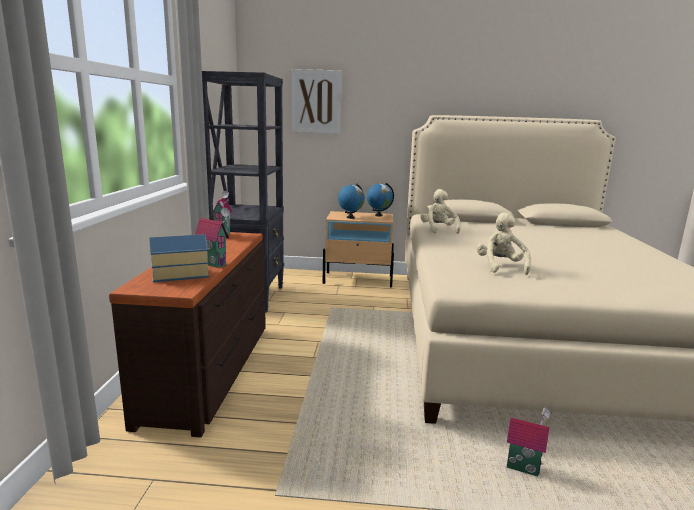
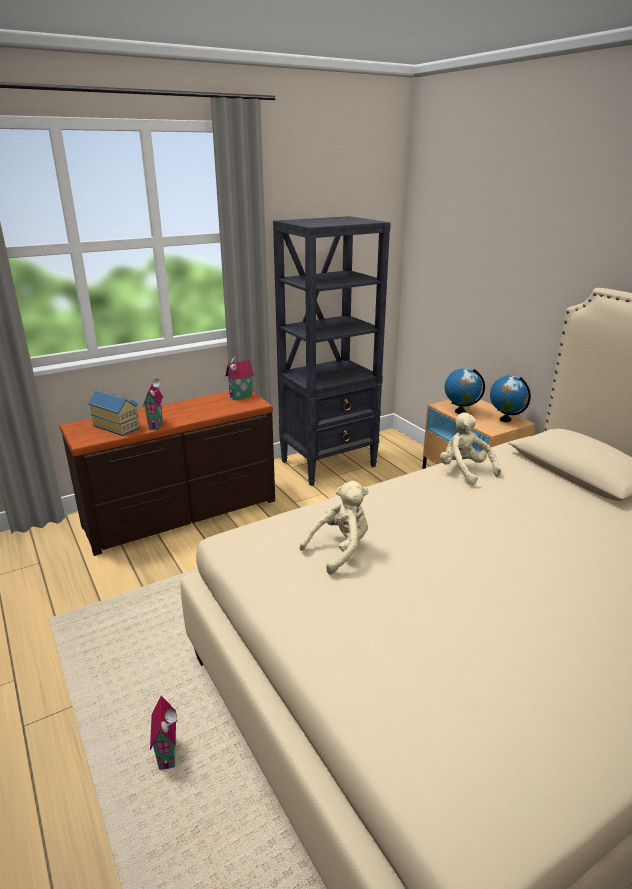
camera: 55 degrees right, 10 degrees up
picture [291,69,342,134] -> none
beige plush toy [420,189,461,234] -> beige plush toy turned 75 degrees counterclockwise [440,413,501,485]

